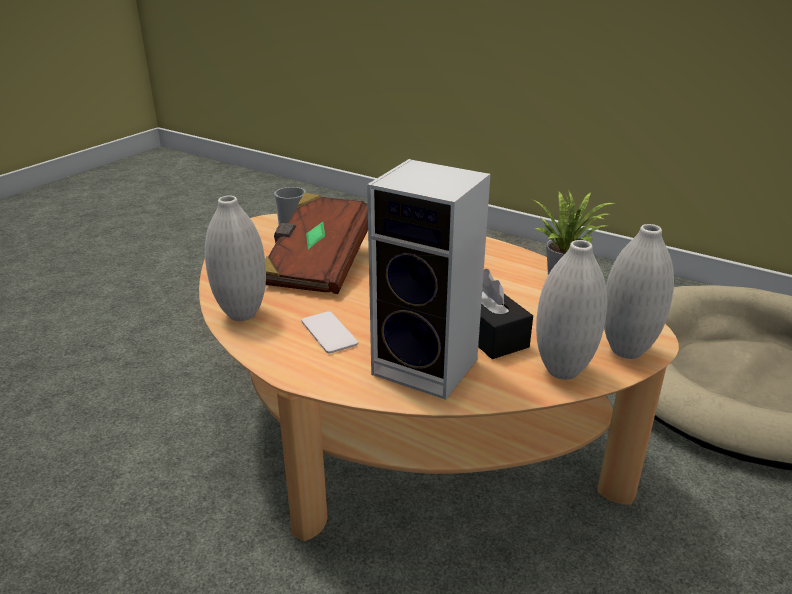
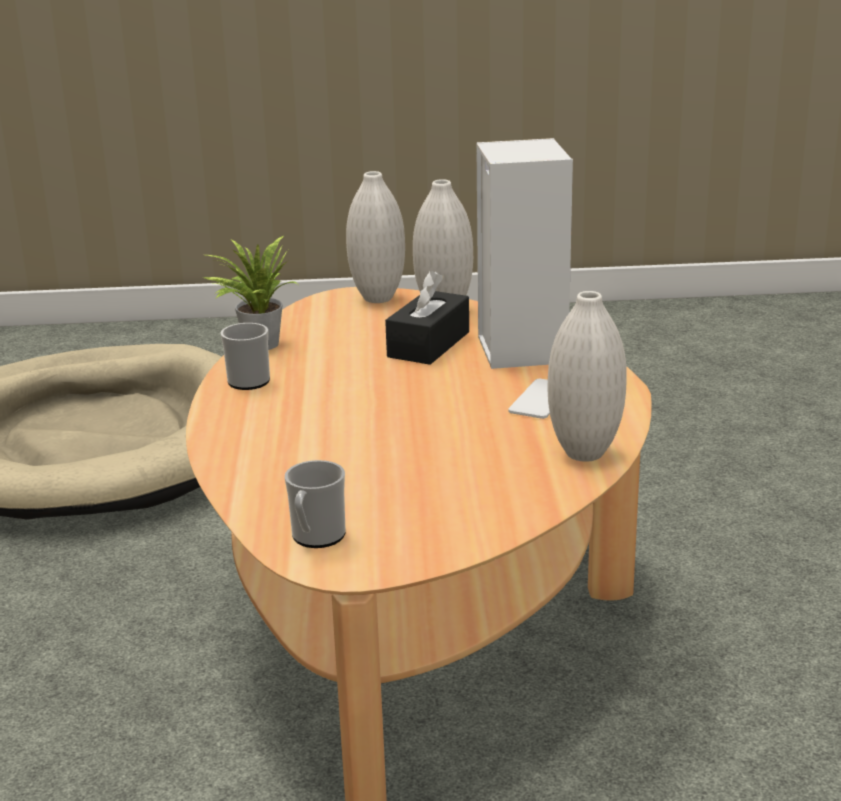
camera: 125 degrees left, 5 degrees down
brown book [265,193,368,294] -> none
none -> mug [220,323,270,390]

